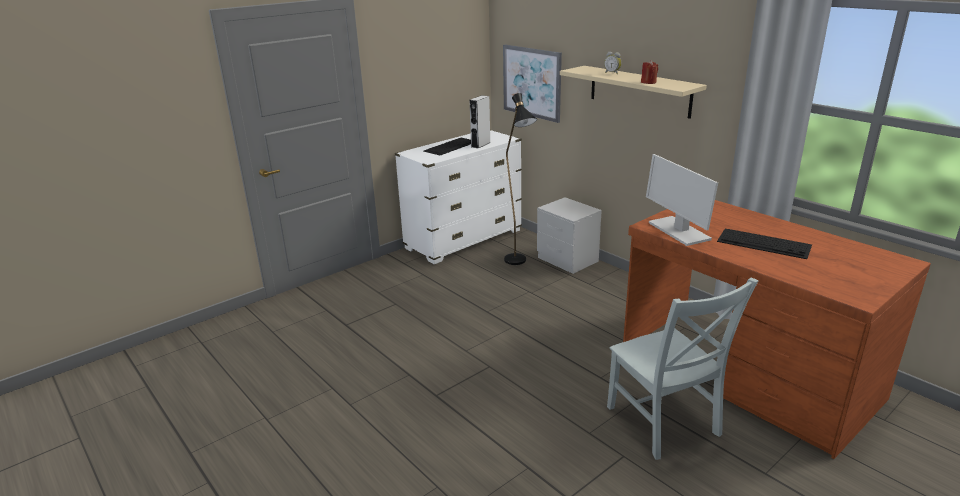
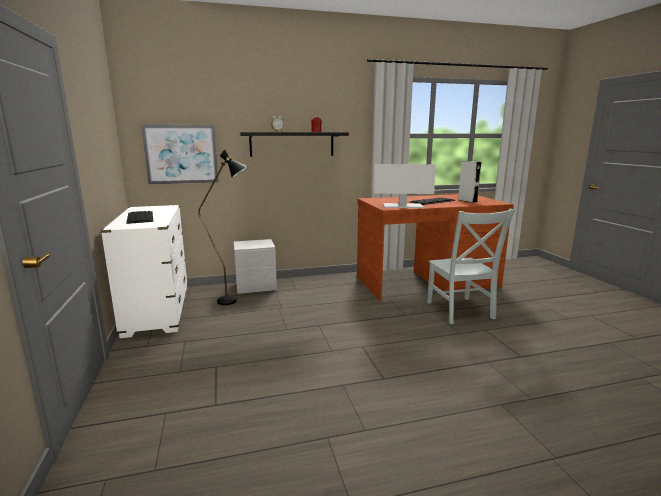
camera: 65 degrees left, 10 degrees down
grey speaker [470,95,491,148] -> grey speaker moved to [458,161,481,203]
beige shelf [560,66,707,119] -> black shelf [240,132,349,157]
grey chair [607,278,759,460] -> grey chair turned 75 degrees clockwise [427,209,515,324]

